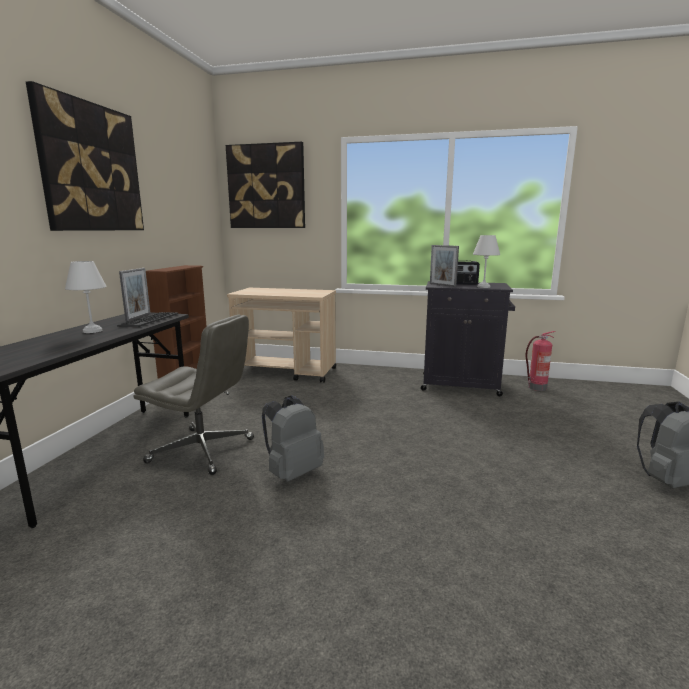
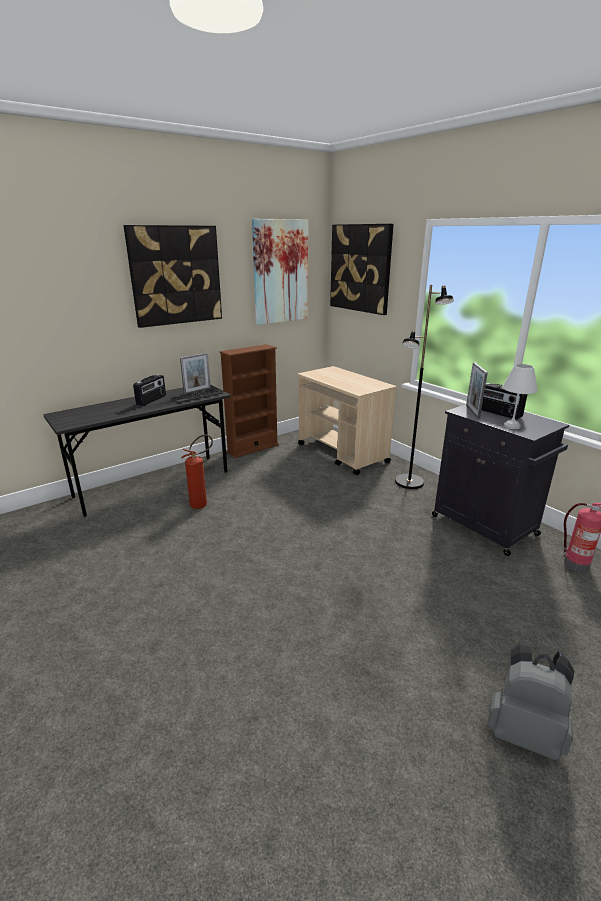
camera: 40 degrees right, 10 degrees up
white table lamp [65,261,106,333] -> radio [133,374,166,406]
grey office chair [133,314,254,475] -> fire extinguisher [181,435,213,509]
grey backpack [262,395,324,482] -> none
none -> picture [252,219,308,325]
none -> black floor lamp [395,285,454,489]

